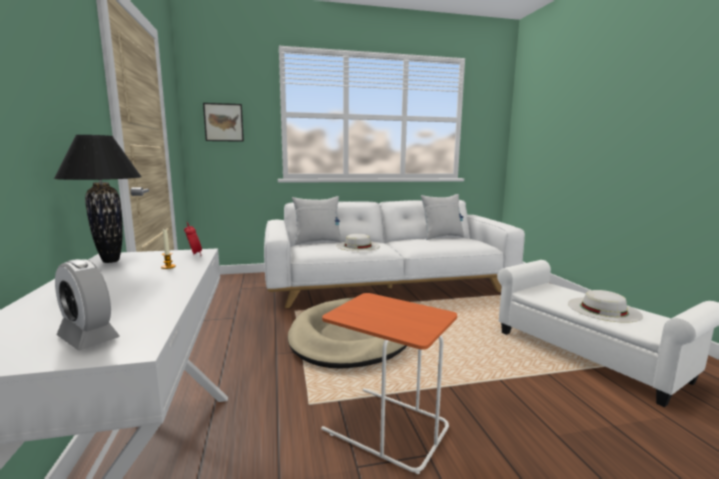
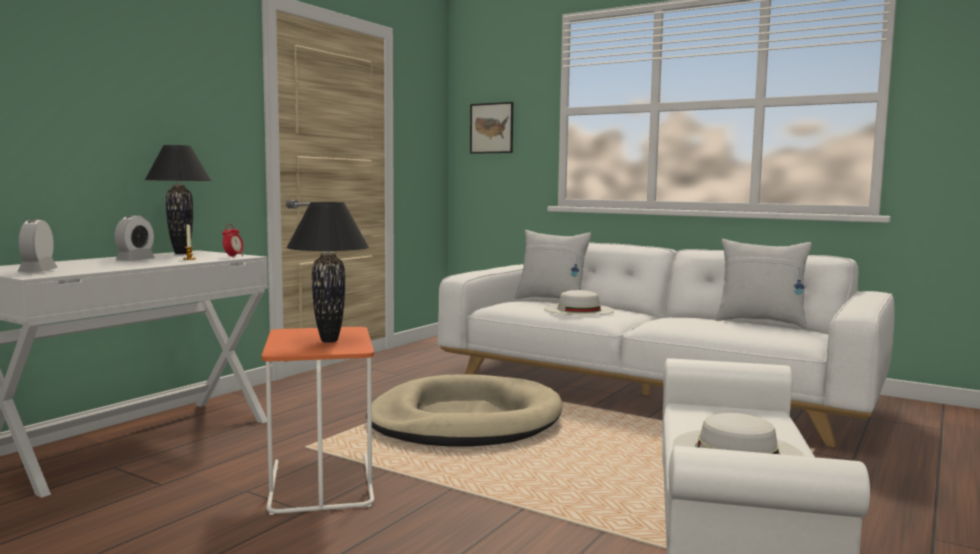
camera: 45 degrees right, 5 degrees down
none -> alarm clock [114,215,155,261]
none -> black table lamp [286,202,369,343]

